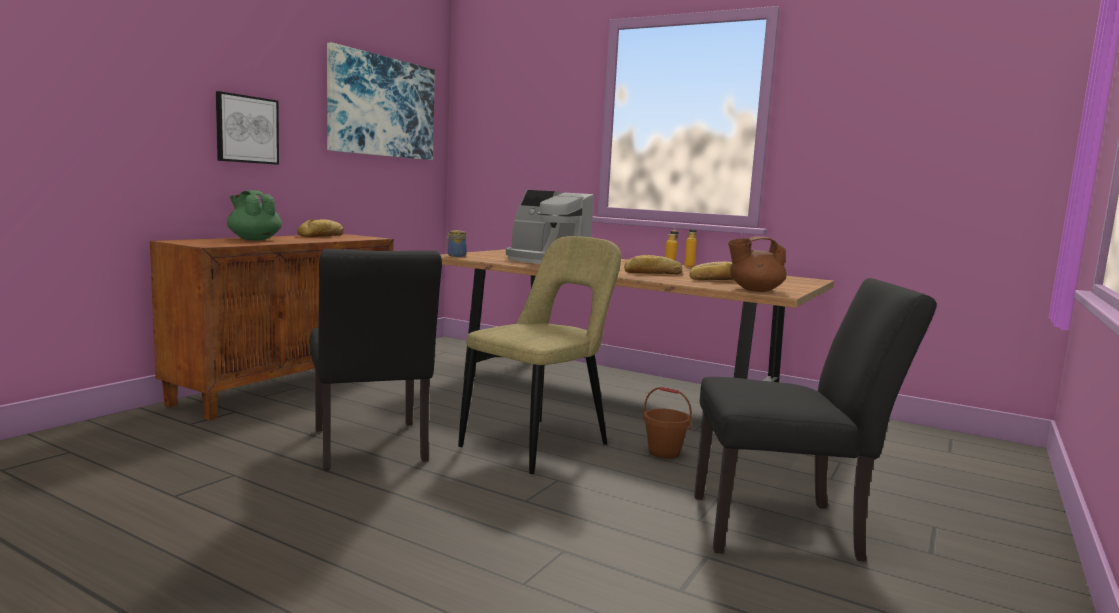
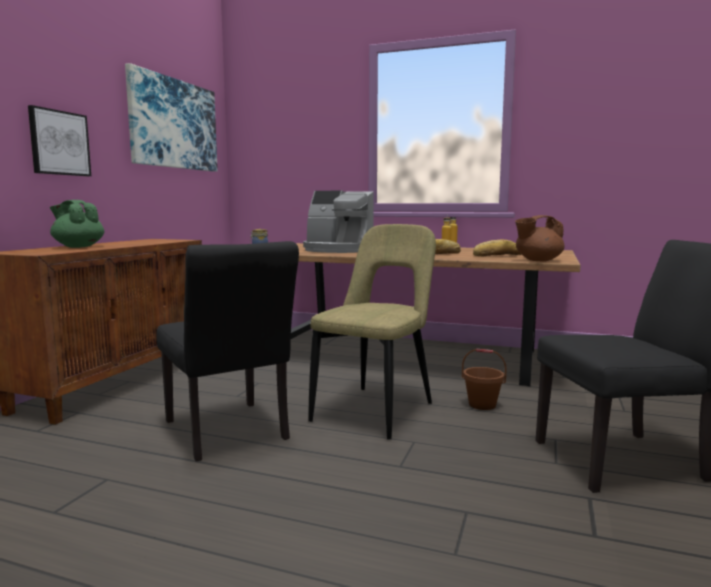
camera: 10 degrees left, 0 degrees up
bread [297,219,344,237] -> none

